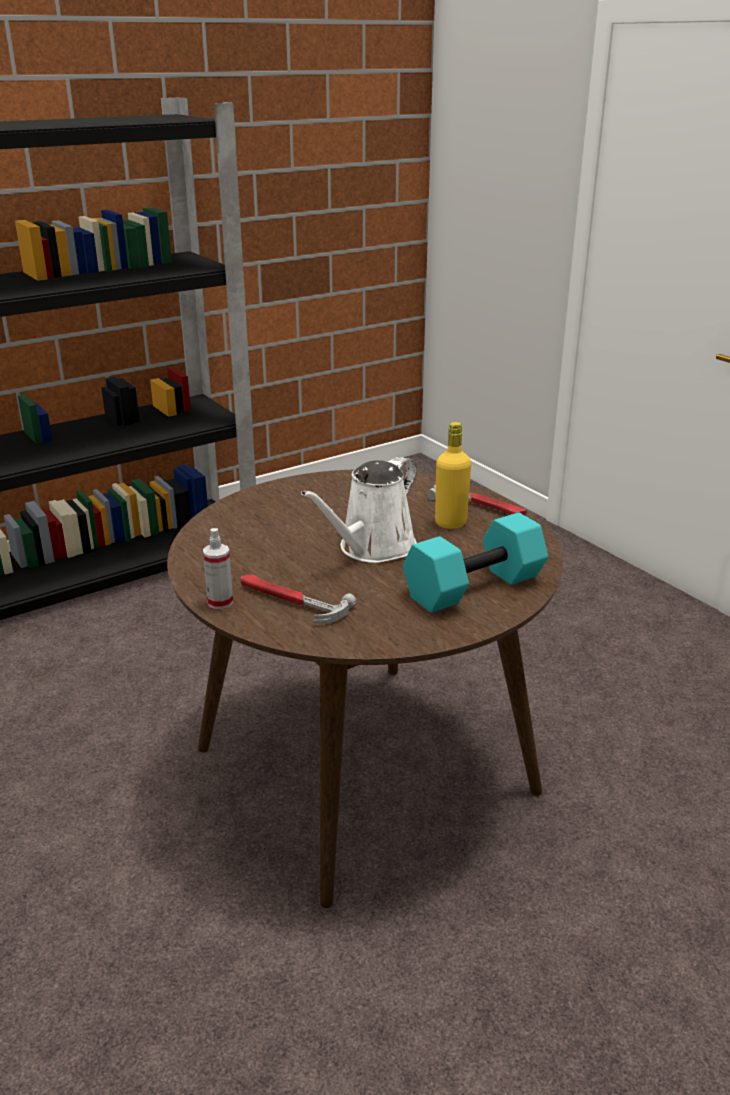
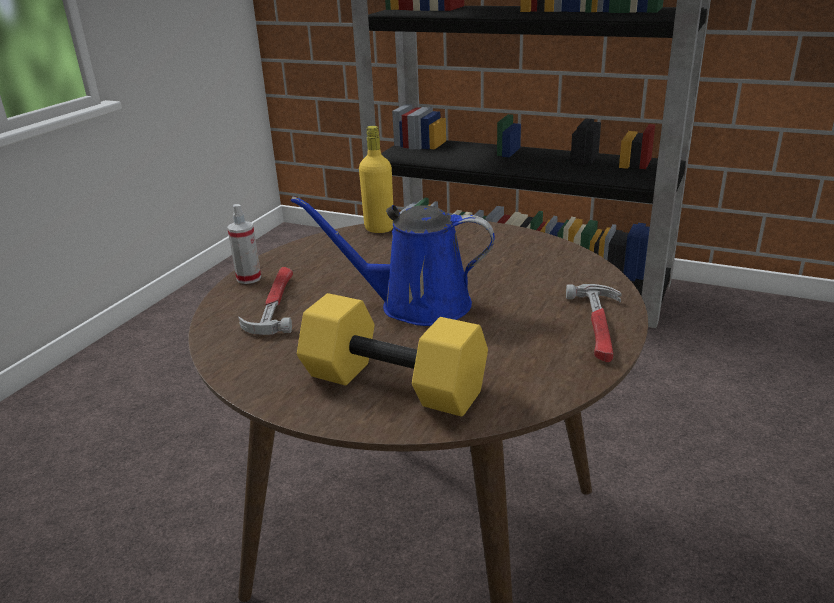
camera: 60 degrees right, 0 degrees up
white watering can [301,457,417,563] -> blue watering can [291,197,495,326]
turquoise dumbbell [403,512,548,613] -> yellow dumbbell [297,293,488,417]
yellow bottle [435,422,471,529] -> yellow bottle moved to [359,126,393,233]

